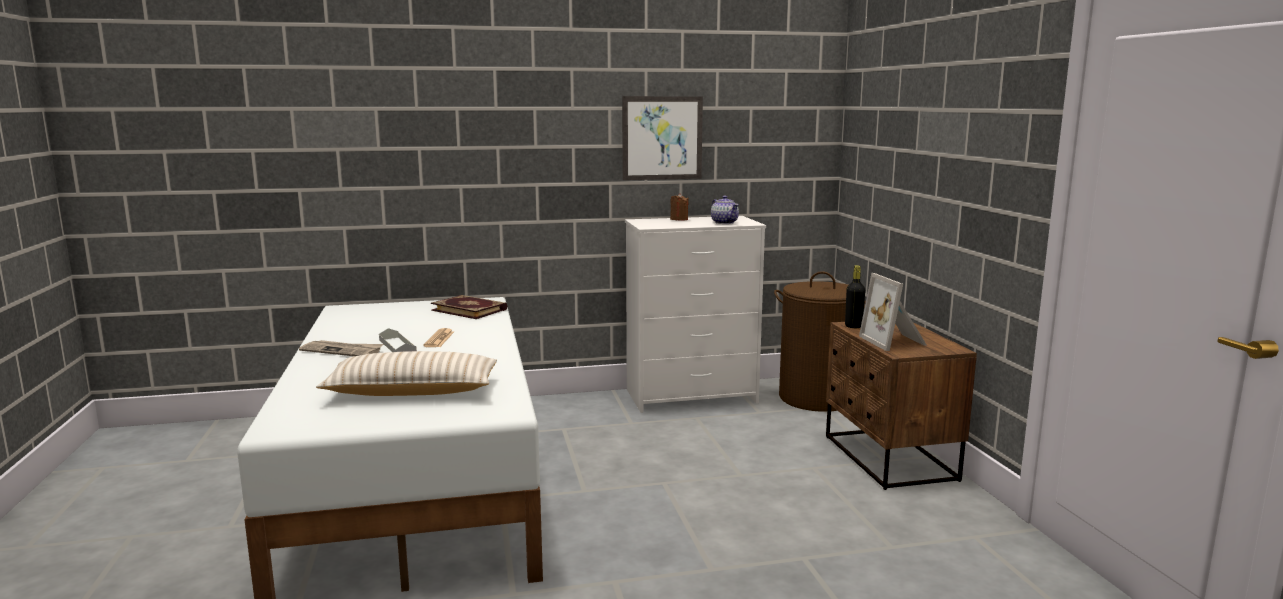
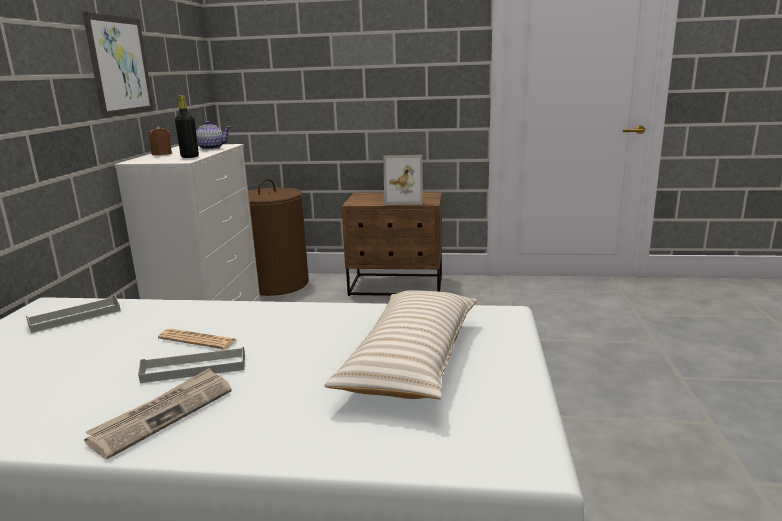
camera: 70 degrees left, 5 degrees up
book [431,295,507,319] -> grey tray [26,295,121,333]
black bottle [845,265,865,328] -> black bottle moved to [175,95,199,158]

